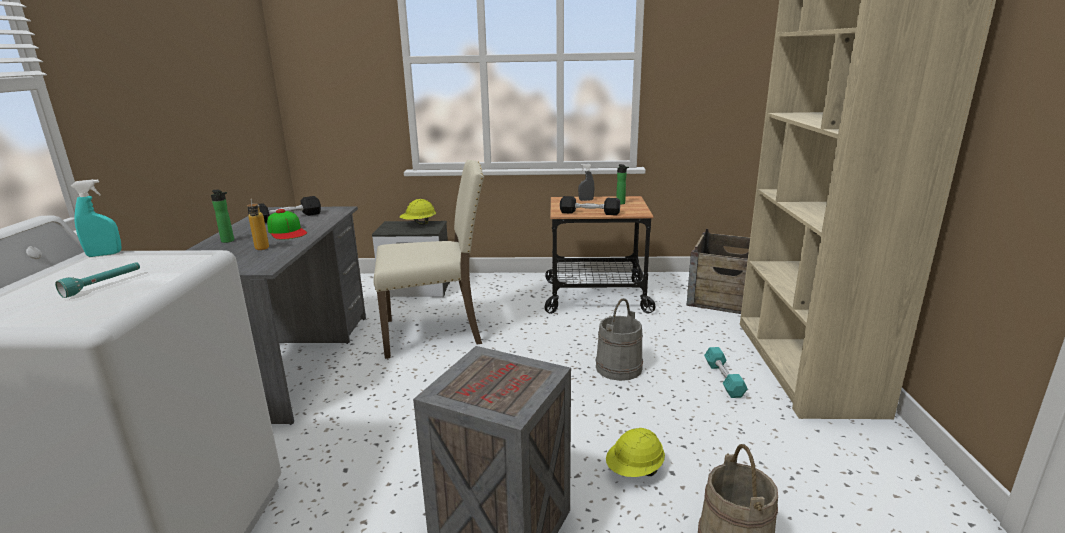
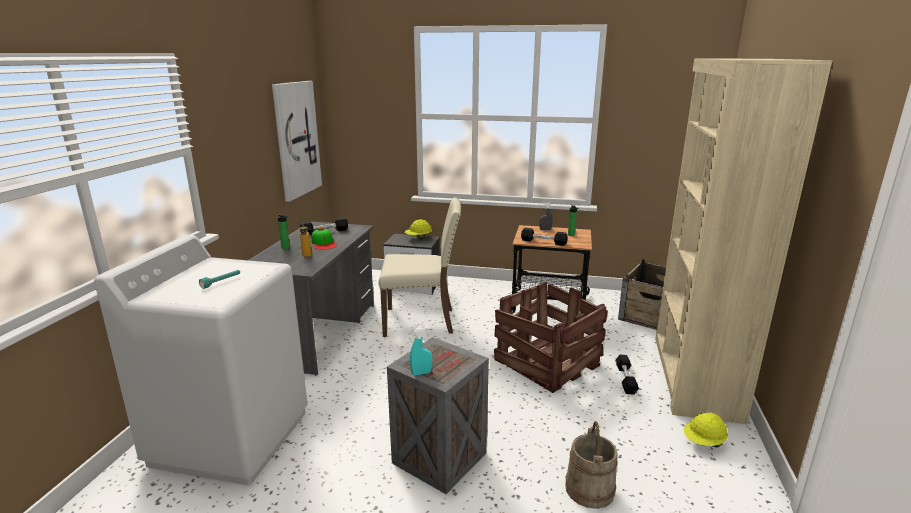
camera: 10 degrees right, 0 degrees up
turquoise spray bottle [71,179,122,257] -> turquoise spray bottle moved to [410,327,432,375]
grey bucket [595,298,643,381] -> crate [494,282,608,393]
yellow hard hat [606,428,665,477] -> yellow hard hat moved to [684,412,728,447]
turquoise dumbbell [704,347,748,398] -> black dumbbell [615,355,639,395]
none -> picture [272,81,322,202]

